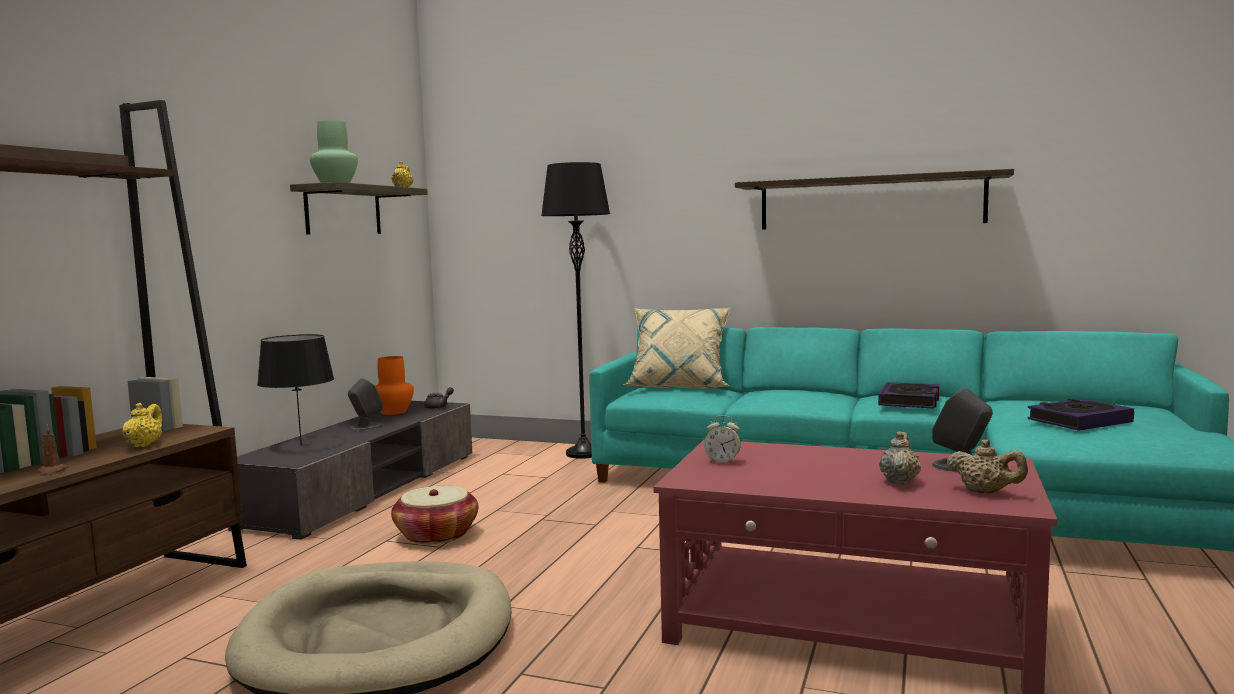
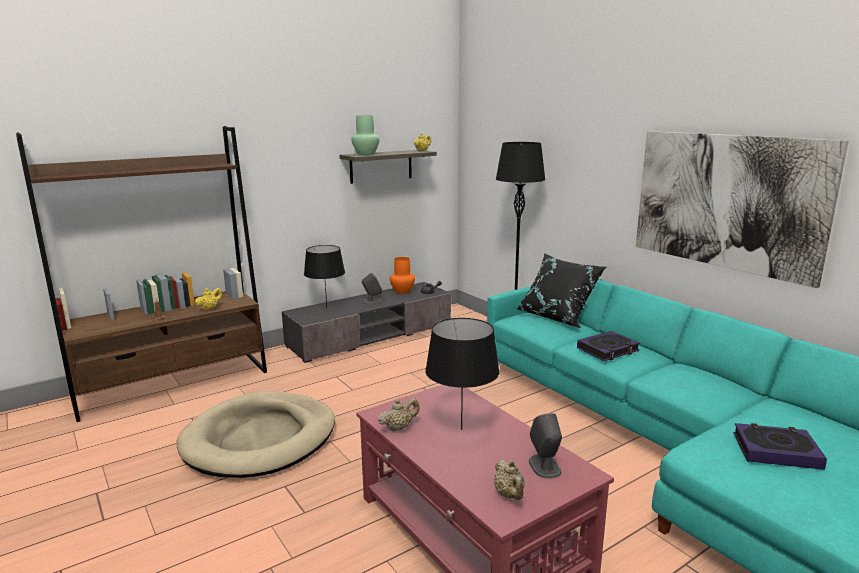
camera: 35 degrees right, 10 degrees up
basket [391,486,478,544] -> none
beige pillow [623,308,731,388] -> black pillow [515,253,606,328]
alarm clock [704,415,741,463] -> none
shelf [735,169,1014,230] -> picture [636,131,849,288]
book [878,382,939,409] -> book moved to [577,331,640,361]
beige teapot [879,431,921,485] -> beige teapot moved to [378,398,420,432]
none -> black table lamp [425,318,500,430]

